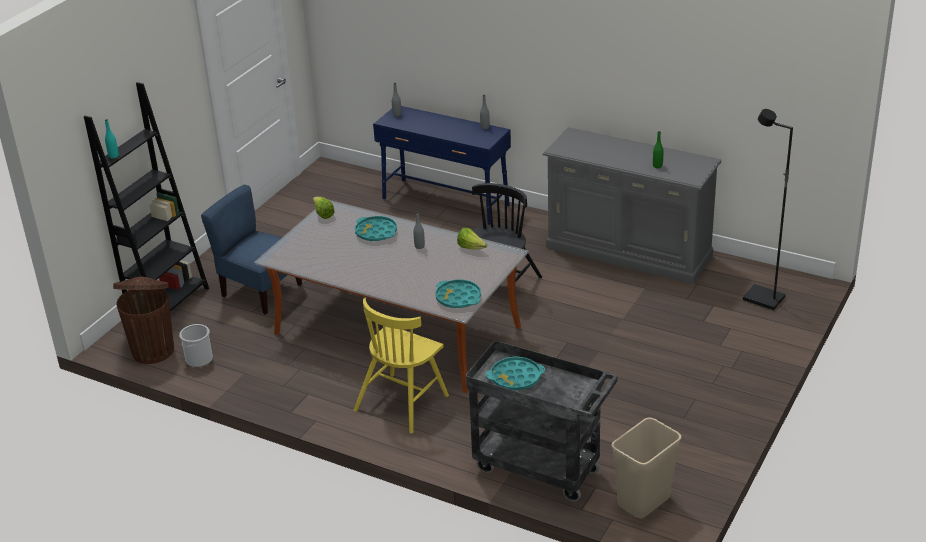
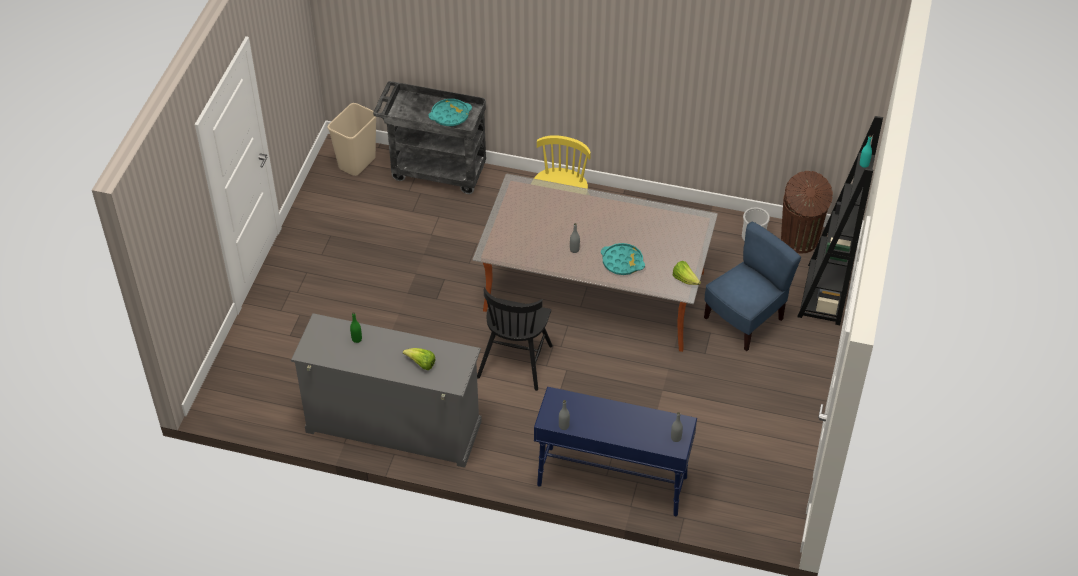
camera: 165 degrees right, 15 degrees up
blue chair [201,185,302,314] -> blue chair turned 60 degrees counterclockwise [704,222,801,351]
turquoise tray [435,280,481,308] -> none
lettuce [457,227,487,250] -> lettuce moved to [403,348,435,370]
black floor lamp [743,109,793,310] -> none

